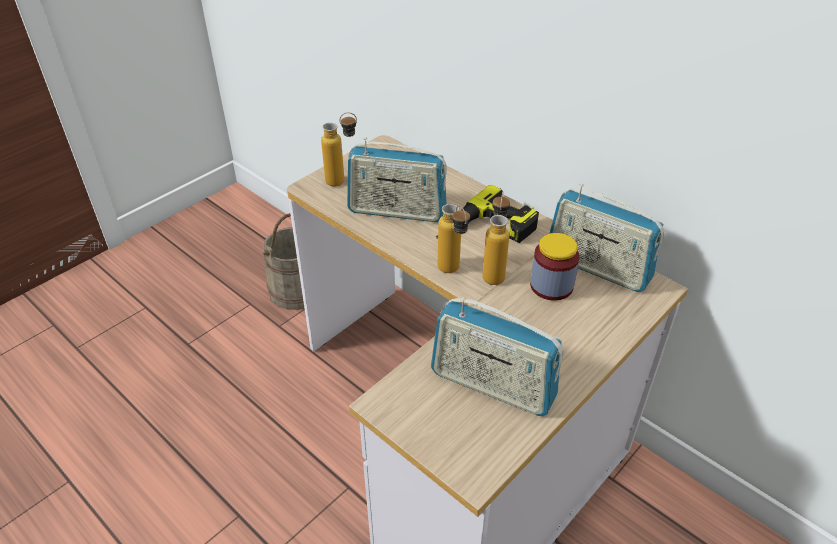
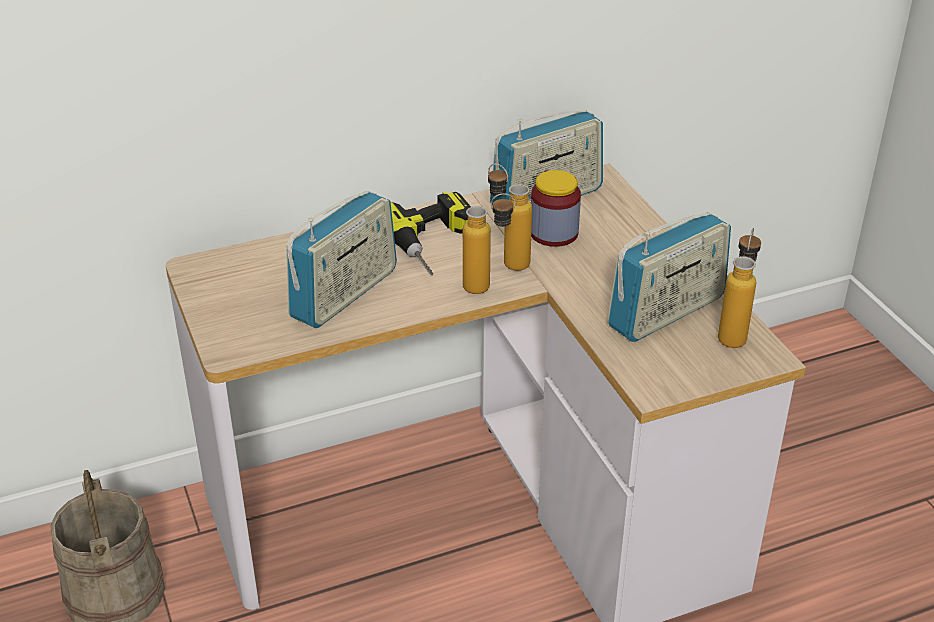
camera: 65 degrees left, 5 degrees down
bottle [321,112,357,187] -> bottle moved to [718,228,761,348]

